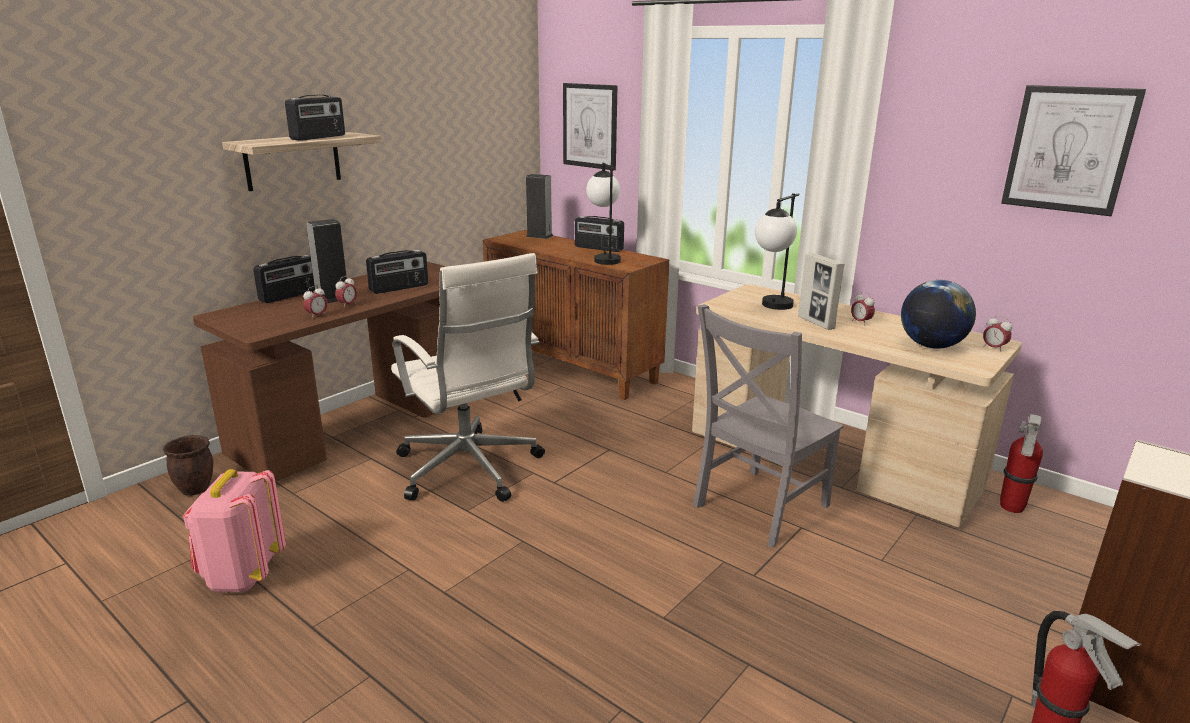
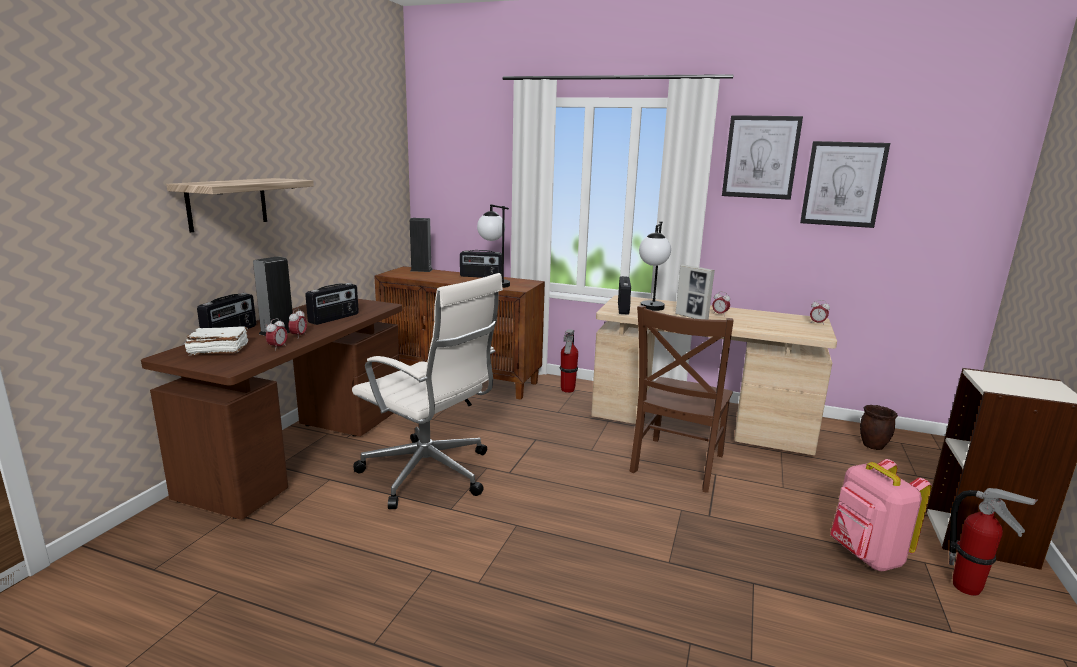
camera: 20 degrees left, 5 degrees down
brown planter [163,435,213,496] -> brown planter moved to [860,405,898,450]
pink backpack [183,469,286,592] -> pink backpack moved to [830,459,932,572]
radio [285,95,345,141] -> radio moved to [618,276,631,315]
picture [563,83,617,170] -> picture moved to [722,115,803,200]
grey chair [693,304,844,548] -> brown chair [630,305,734,493]
globe [901,280,976,349] -> none
fire extinguisher [1000,414,1043,513] -> fire extinguisher moved to [560,329,578,393]
none -> white book [185,326,248,355]

